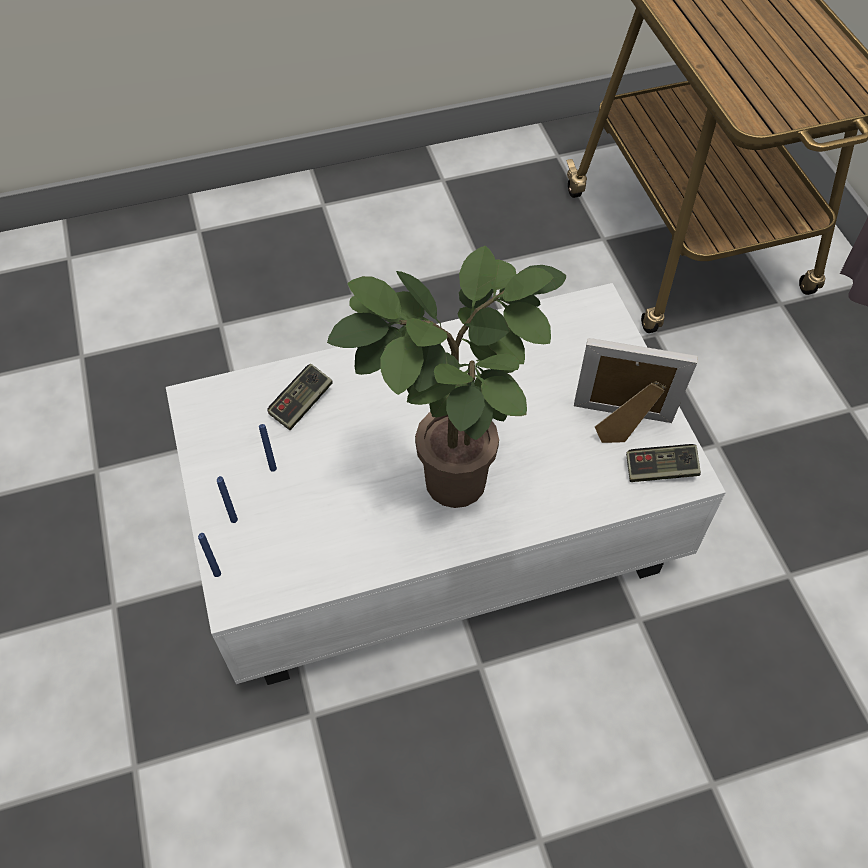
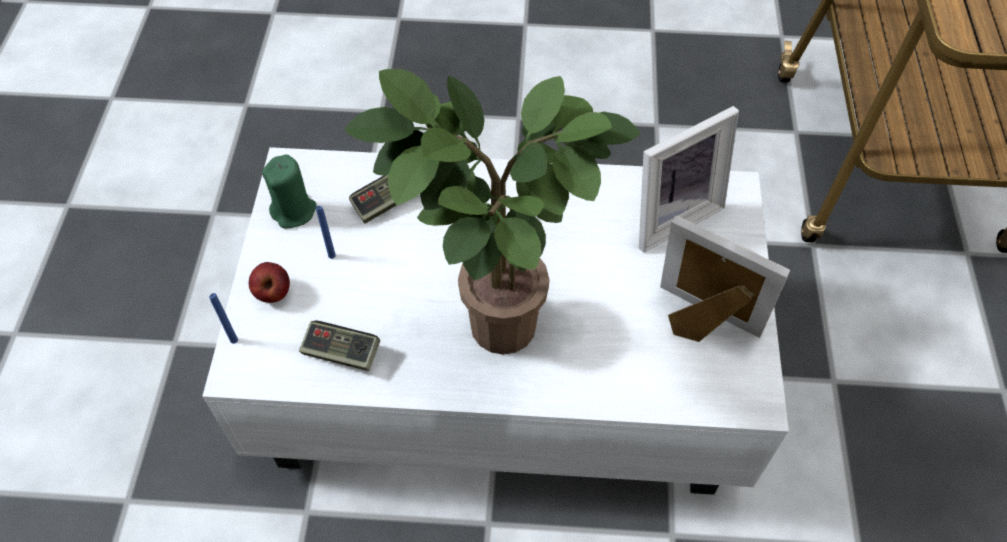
camera: 20 degrees right, 0 degrees up
blue candle [217,476,238,523] -> apple [249,262,290,303]
game controller [626,444,701,482] -> game controller moved to [299,320,380,371]
none -> green candle [262,155,317,229]
none -> picture frame [639,106,739,252]

